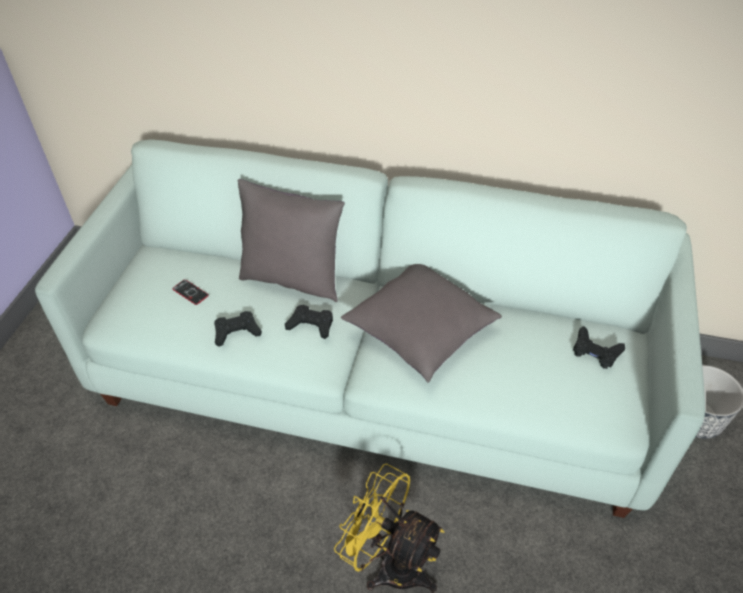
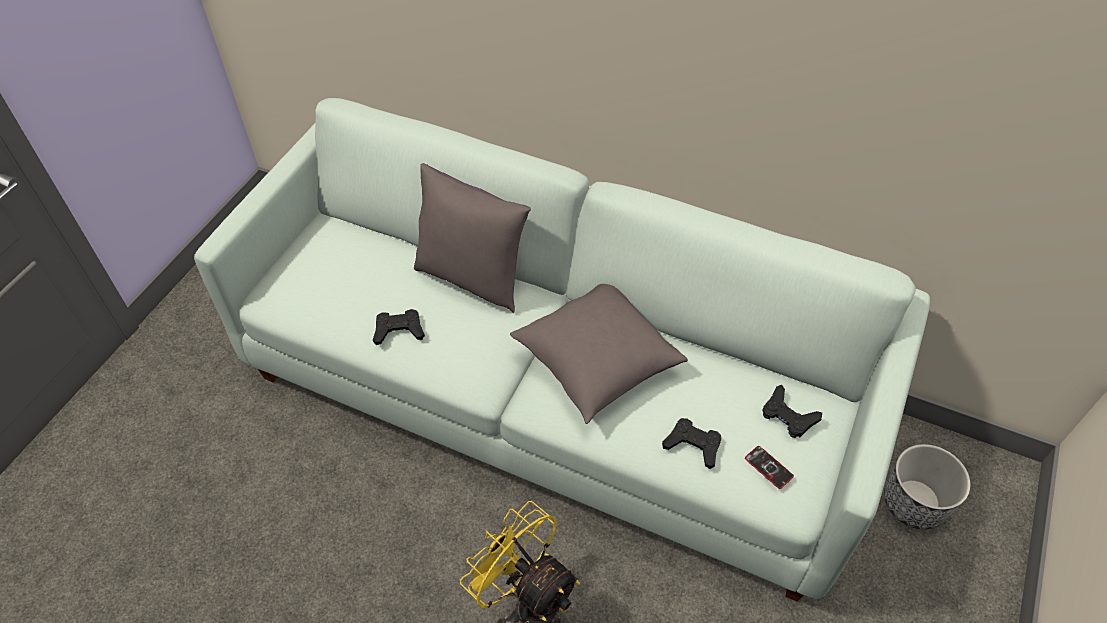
camera: 10 degrees right, 5 degrees up
phone [172,279,209,305] -> phone moved to [745,446,794,489]
black game controller [285,305,333,339] -> black game controller moved to [662,418,721,469]

